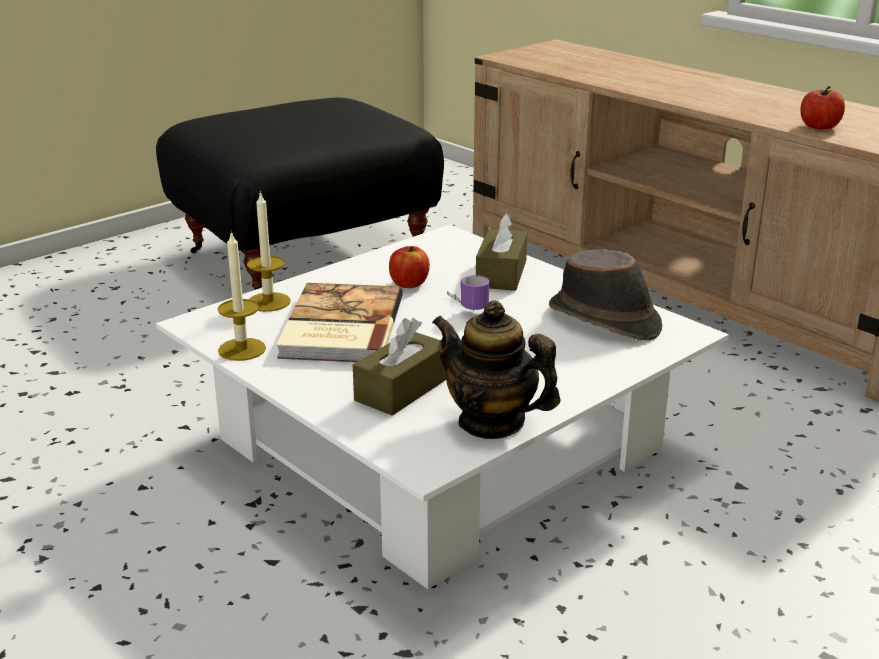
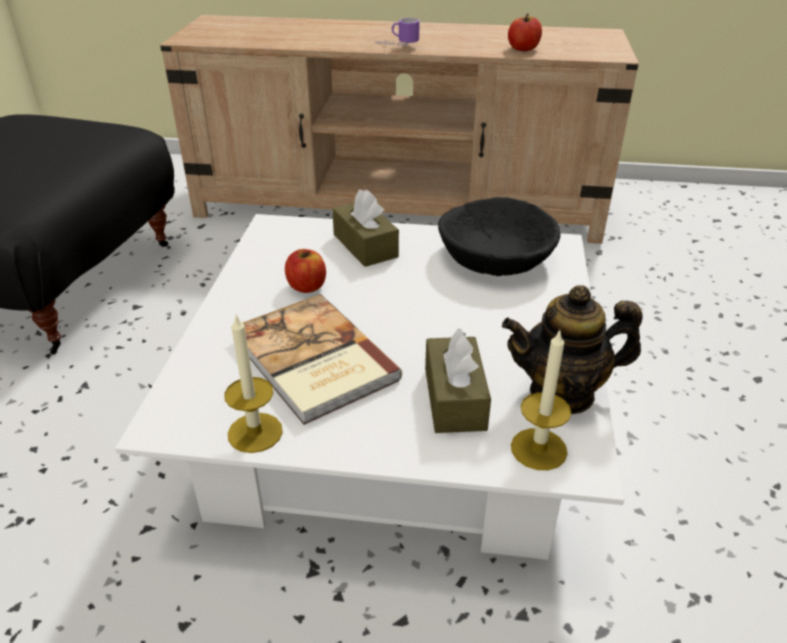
camera: 40 degrees left, 10 degrees up
candle [247,191,291,312] -> candle moved to [511,330,571,470]
mug [447,275,489,311] -> mug moved to [375,18,420,47]
brown hat [549,249,662,341] -> black bowl [438,197,561,276]

